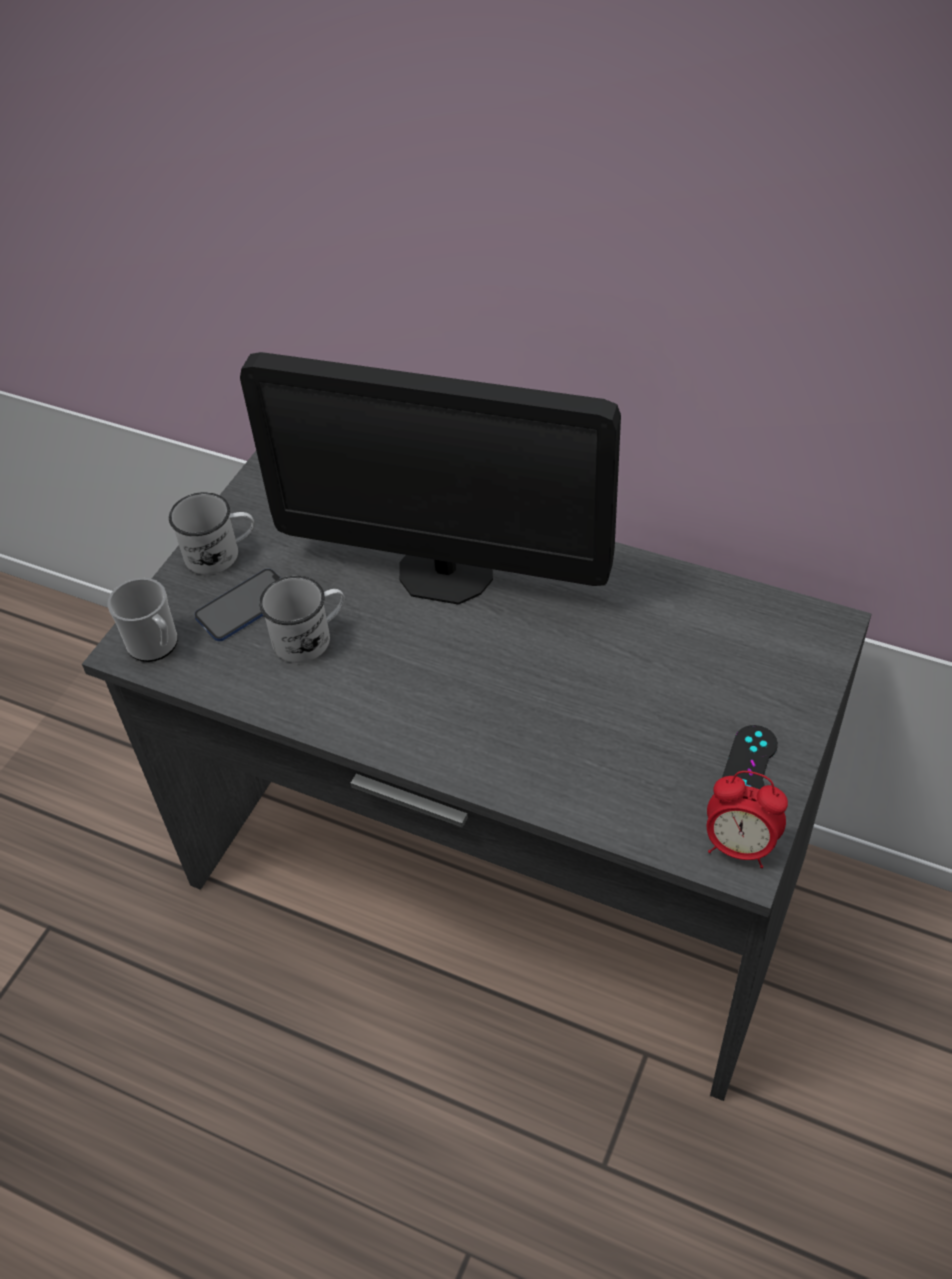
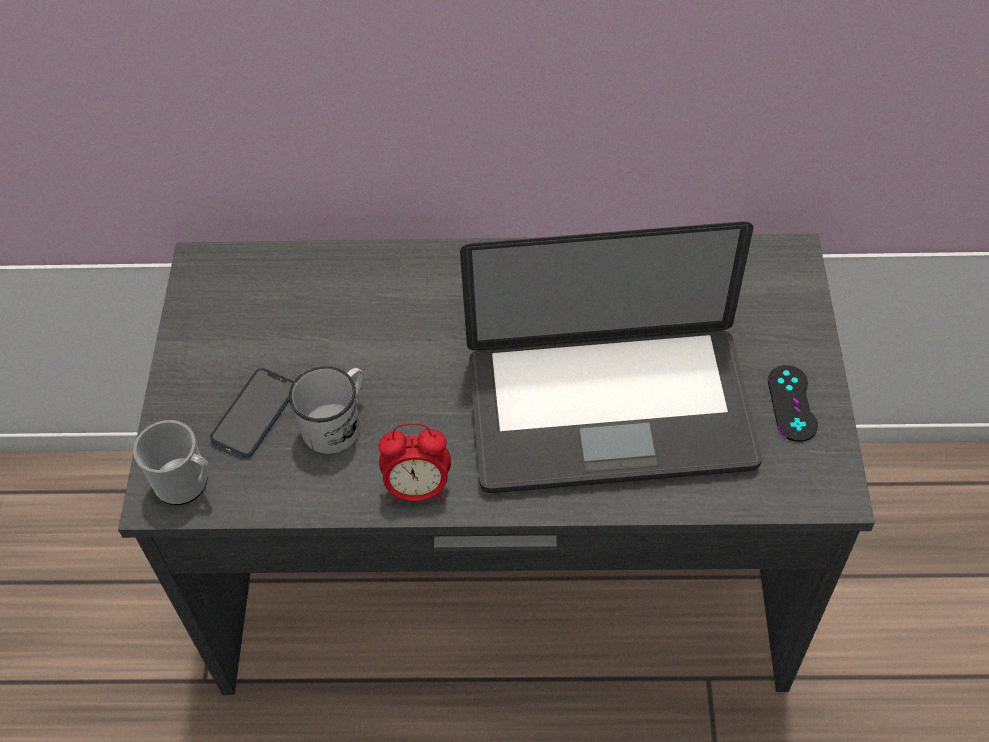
camera: 25 degrees left, 5 degrees up
white mug [169,492,254,575] -> none
monitor [240,352,621,605] -> none
alarm clock [707,771,788,868] -> alarm clock moved to [379,423,451,504]
none -> laptop [460,221,762,493]

